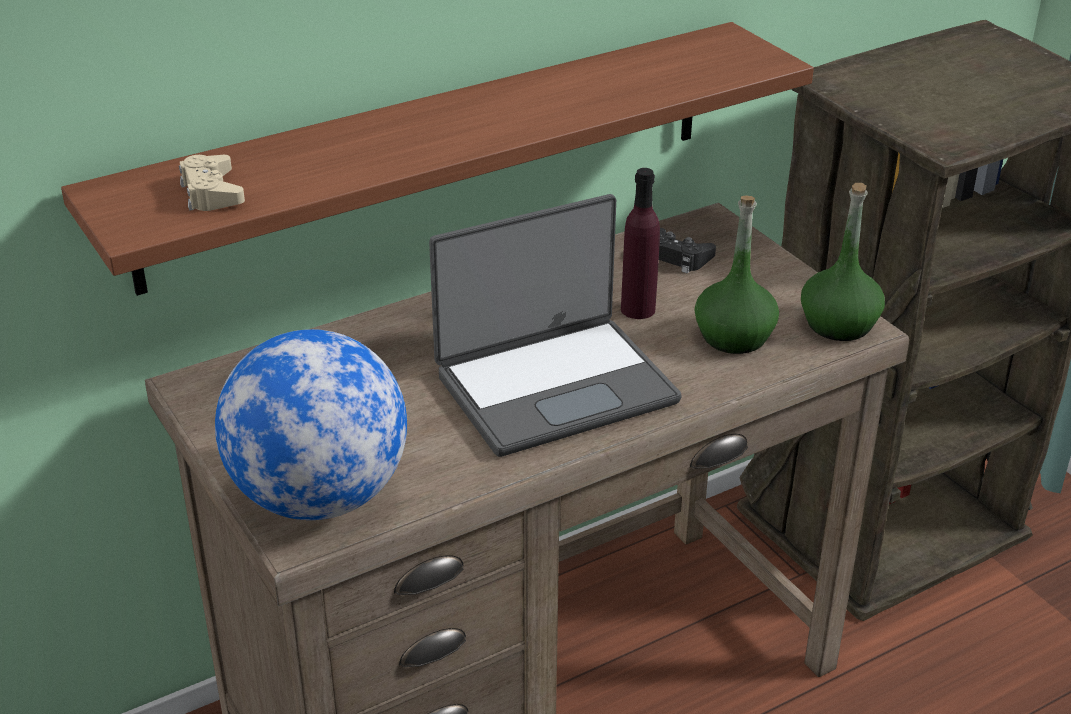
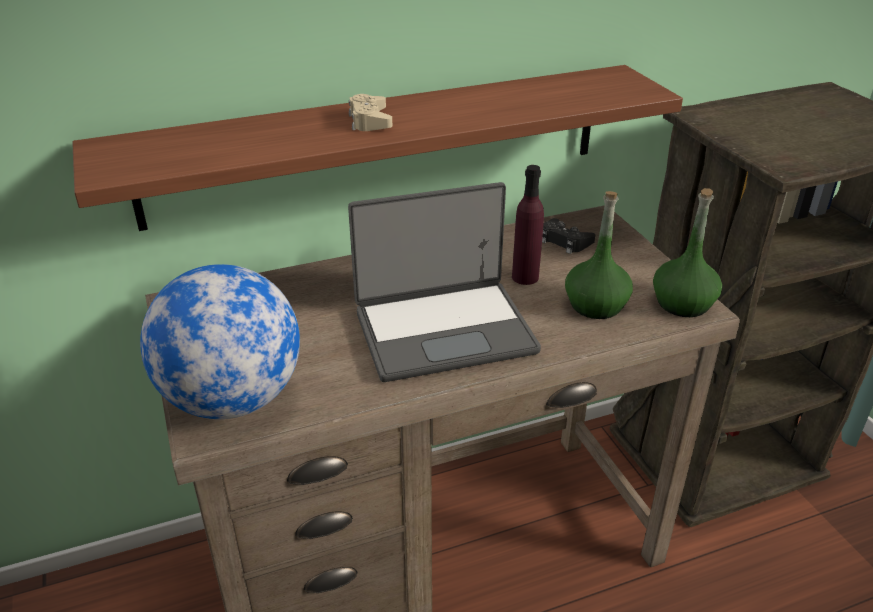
camera: 10 degrees right, 0 degrees up
beige game controller [179,155,245,211] -> beige game controller moved to [349,94,392,131]

